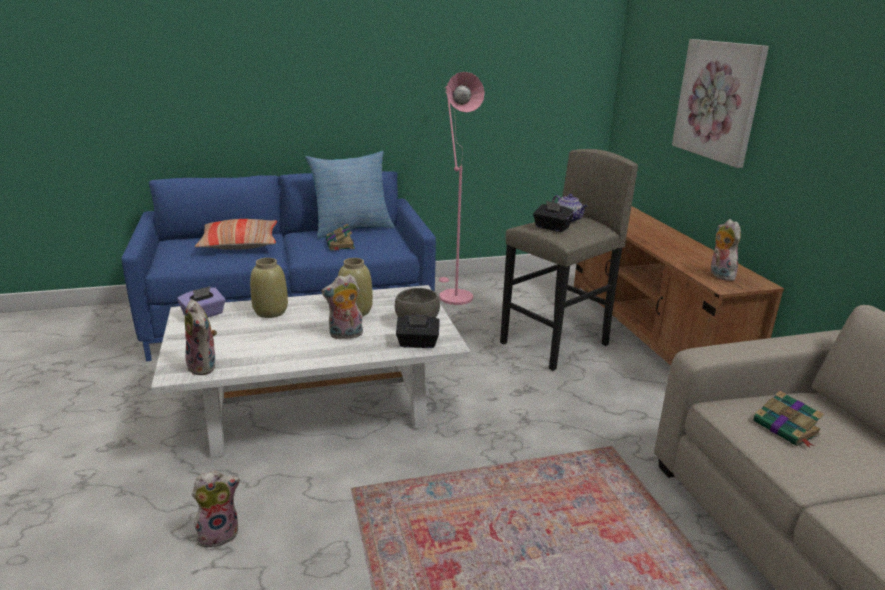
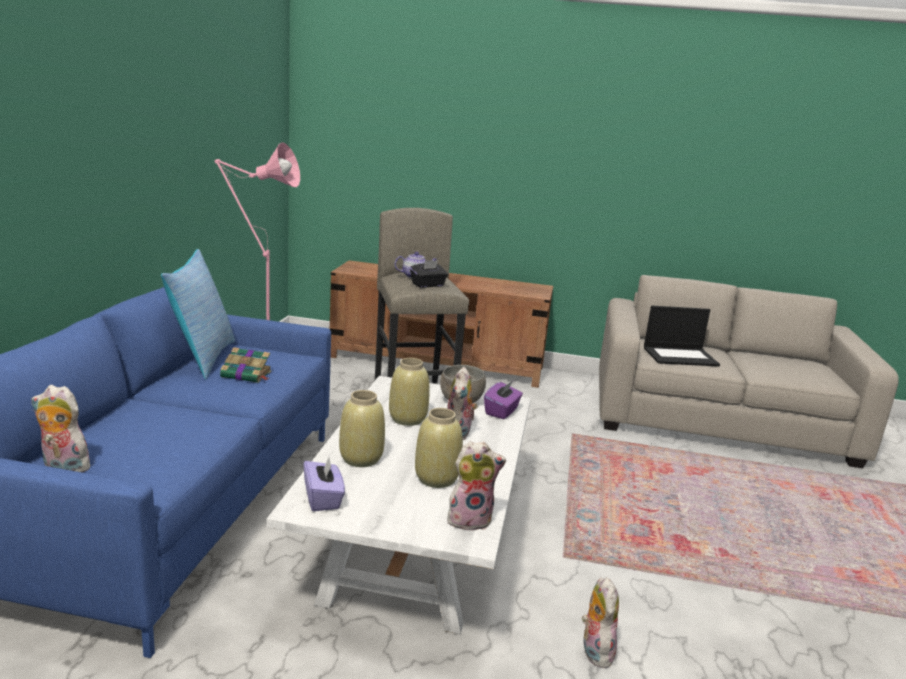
camera: 65 degrees left, 5 degrees down
pillow [195,219,277,250] -> none
black tissue box [396,315,440,348] -> purple tissue box [484,380,523,419]
picture [672,39,769,168] -> none
plush toy [710,219,741,281] -> plush toy moved to [32,385,90,473]
book [753,391,825,447] -> laptop [644,306,720,367]
none -> beige vase [415,408,463,488]

